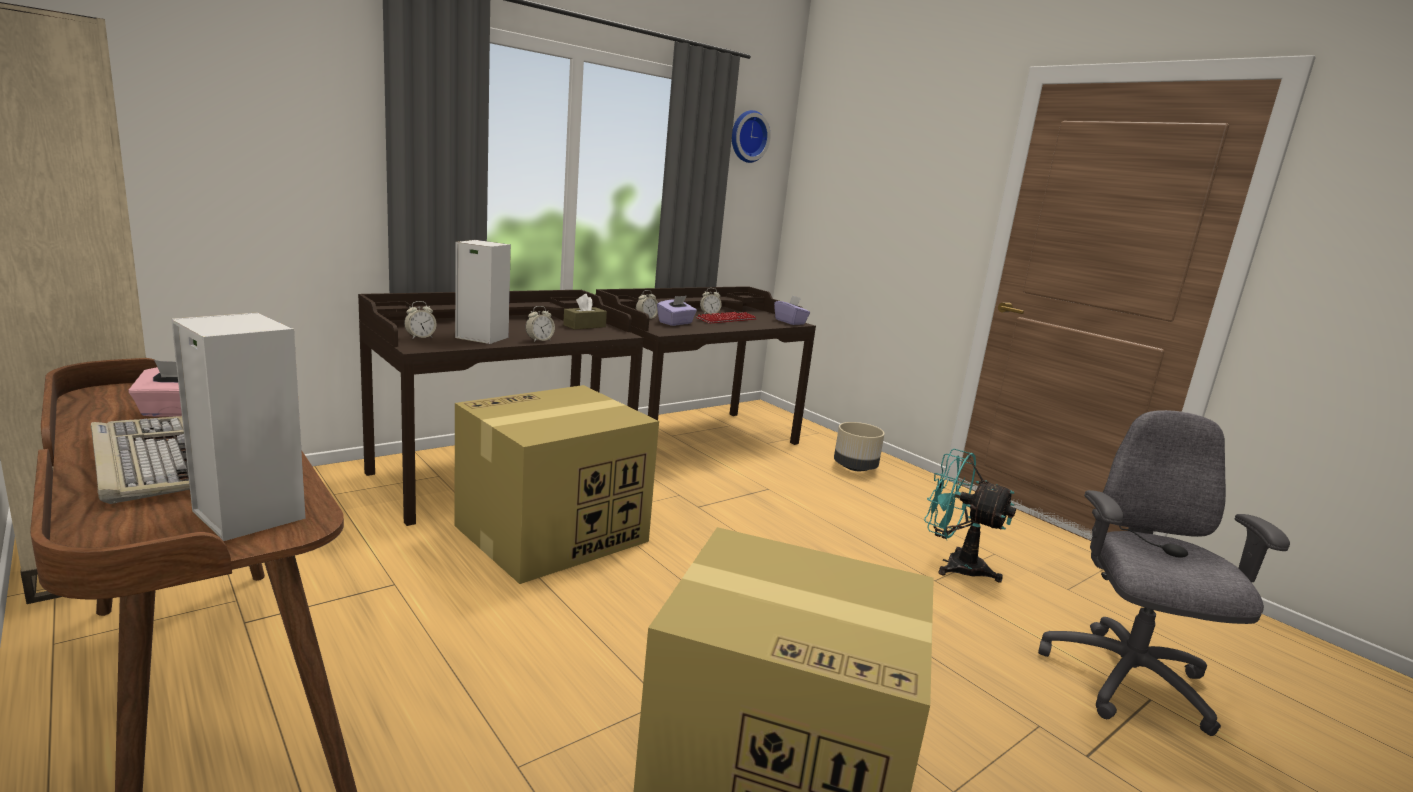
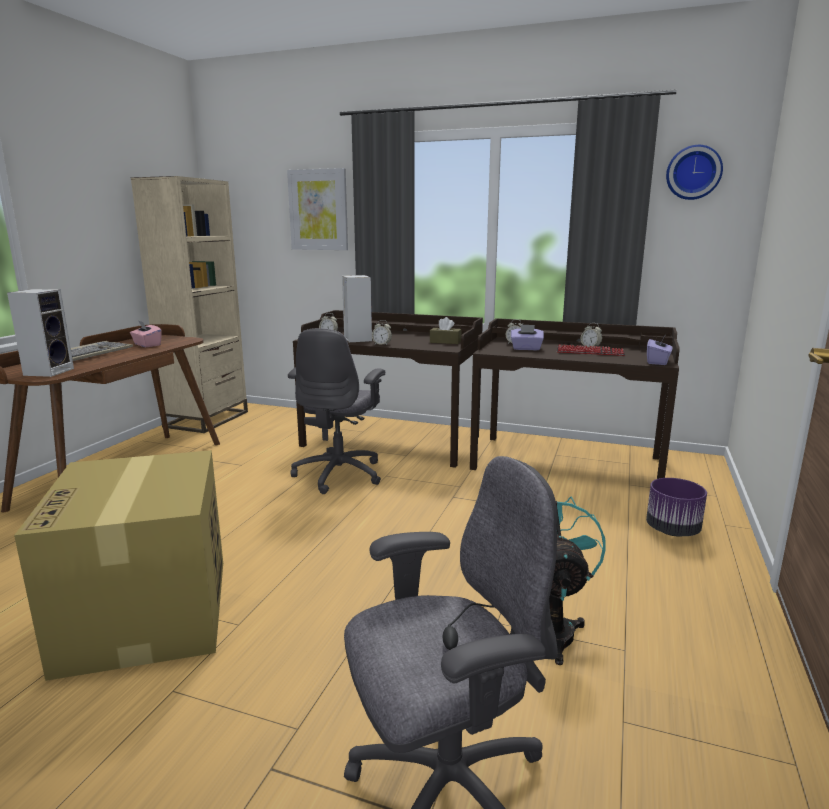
camera: 60 degrees right, 0 degrees up
cardboard box [454,385,659,584] -> grey office chair [288,328,385,494]
beige planter [834,422,885,471] -> purple planter [646,478,707,537]
none -> picture [287,168,348,250]

